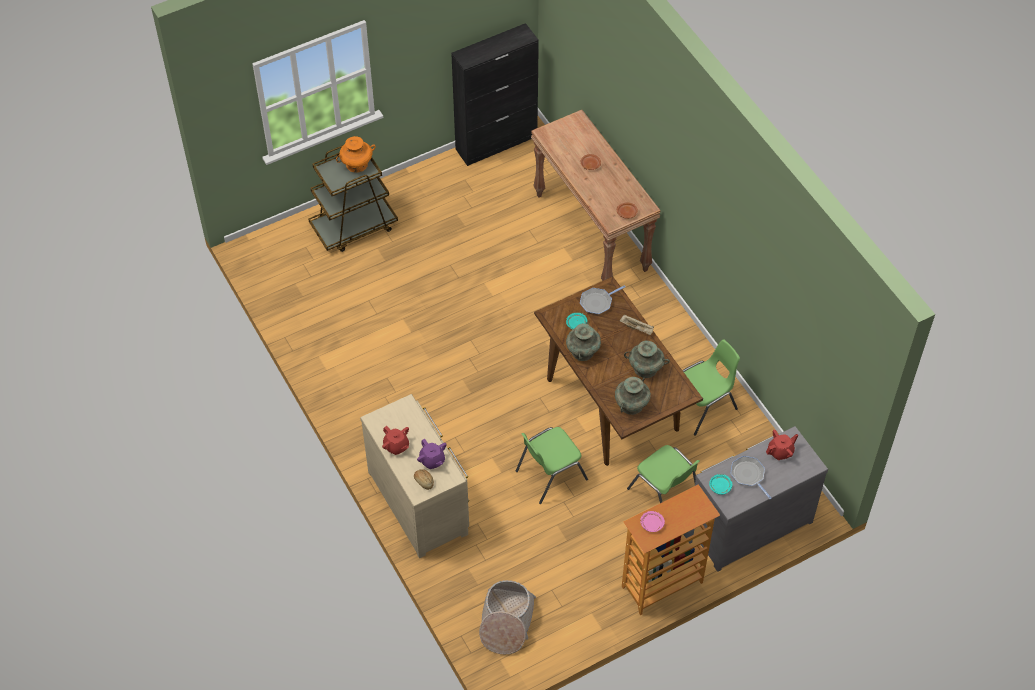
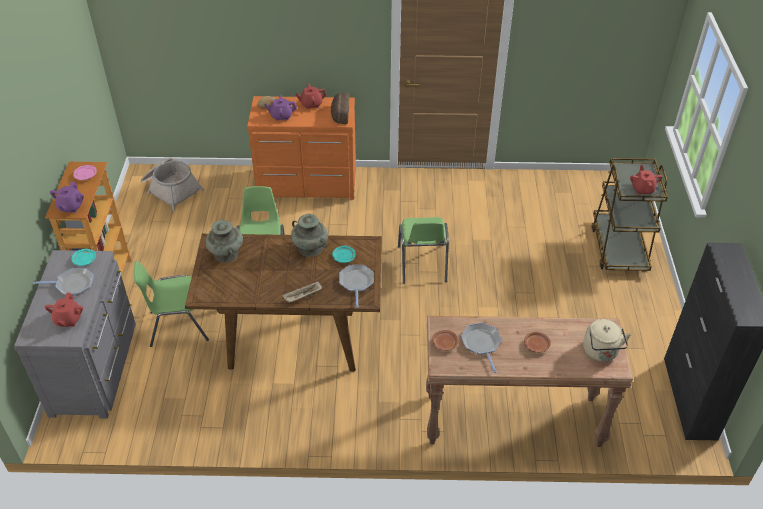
camera: 120 degrees right, 10 degrees down
orange vase [336,136,376,173] -> red teapot [630,165,662,195]
beige dresser [360,394,469,558] -> orange dresser [247,96,356,200]
turquoise vase [624,340,670,378] -> none
green chair [682,339,740,436] -> green chair moved to [398,217,449,284]
none -> purple teapot [50,181,84,213]
none -> bread [331,93,349,124]
none -> frying pan [461,323,502,373]
none -> beige kettle [583,319,631,362]

